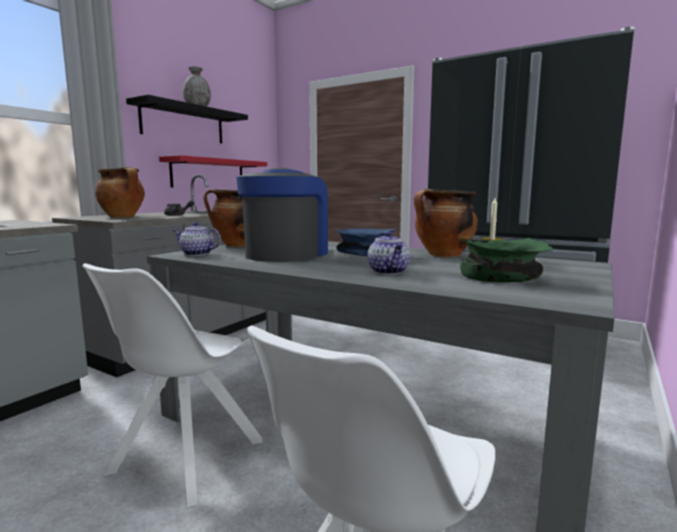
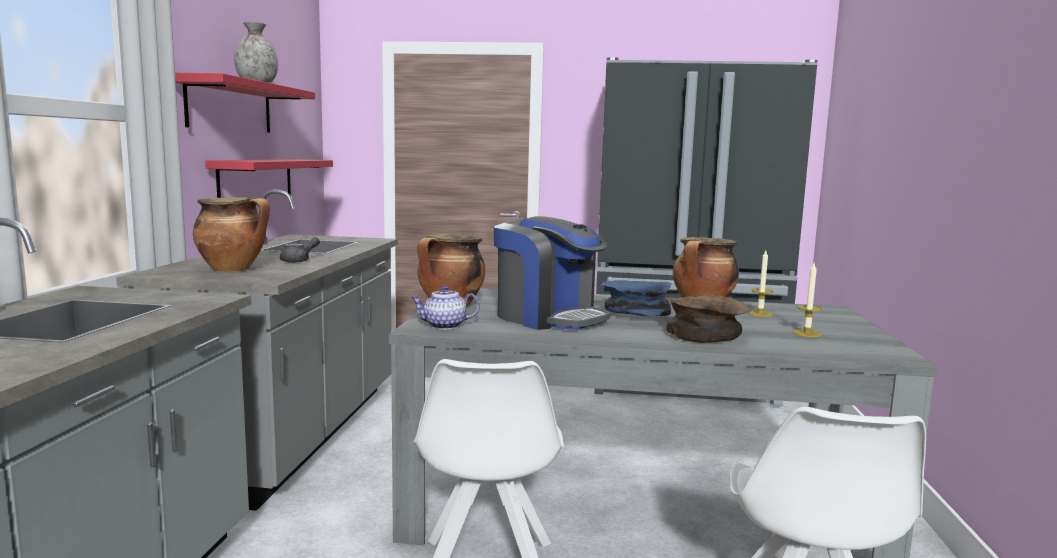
camera: 25 degrees left, 0 degrees up
black shelf [126,94,248,144] -> red shelf [175,73,315,132]
coffee machine [236,168,328,262] -> coffee machine turned 135 degrees clockwise [494,216,610,330]
teapot [368,231,410,275] -> brown bowl [666,294,753,343]
green bowl [460,238,553,282] -> candle [793,263,822,337]

